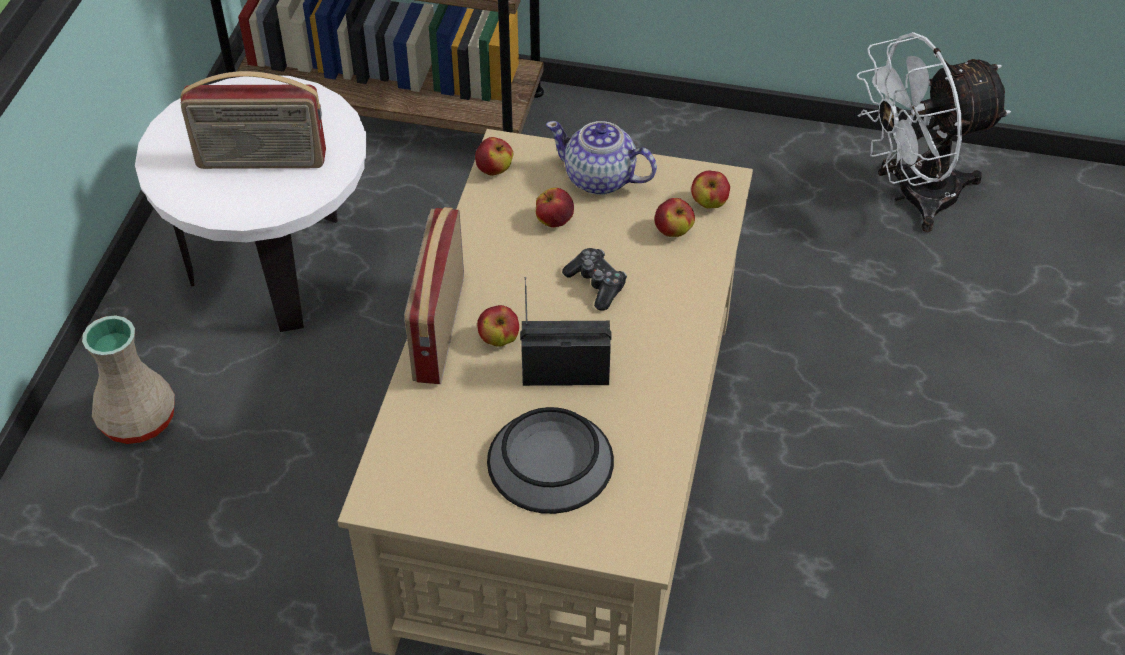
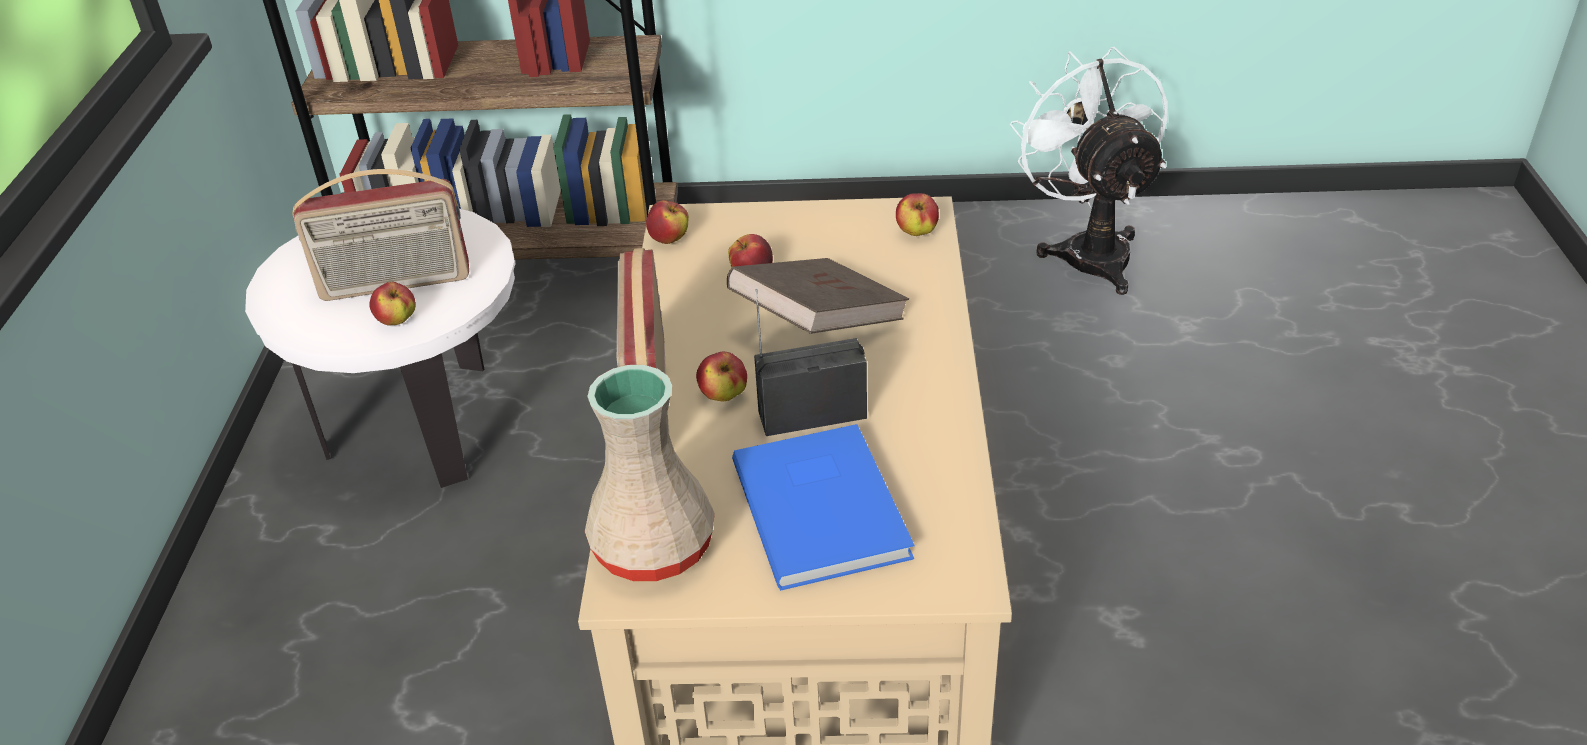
camera: 10 degrees left, 10 degrees down
beige vase [82,315,175,444] -> beige vase moved to [585,365,715,581]
bowl [487,407,614,514] -> blue book [732,424,914,591]
teapot [546,121,657,195] -> none
game controller [562,248,627,310] -> brown book [727,258,909,334]
apple [654,198,695,237] -> apple moved to [369,282,416,325]
white fan [856,32,1011,232] -> white fan turned 105 degrees clockwise [1010,47,1168,295]

